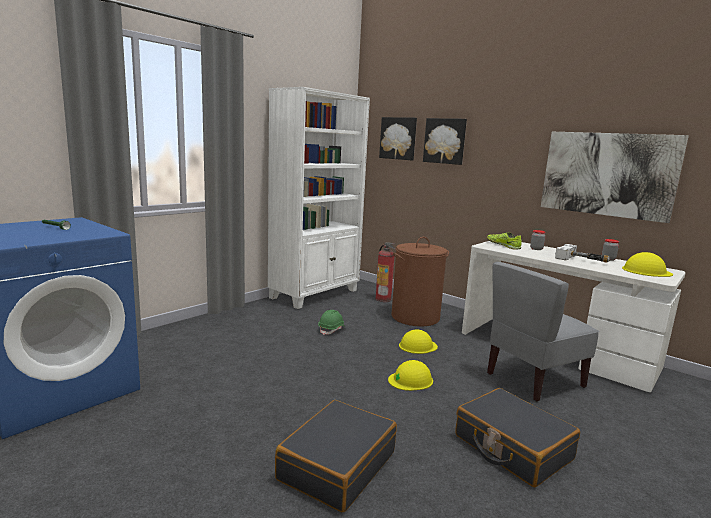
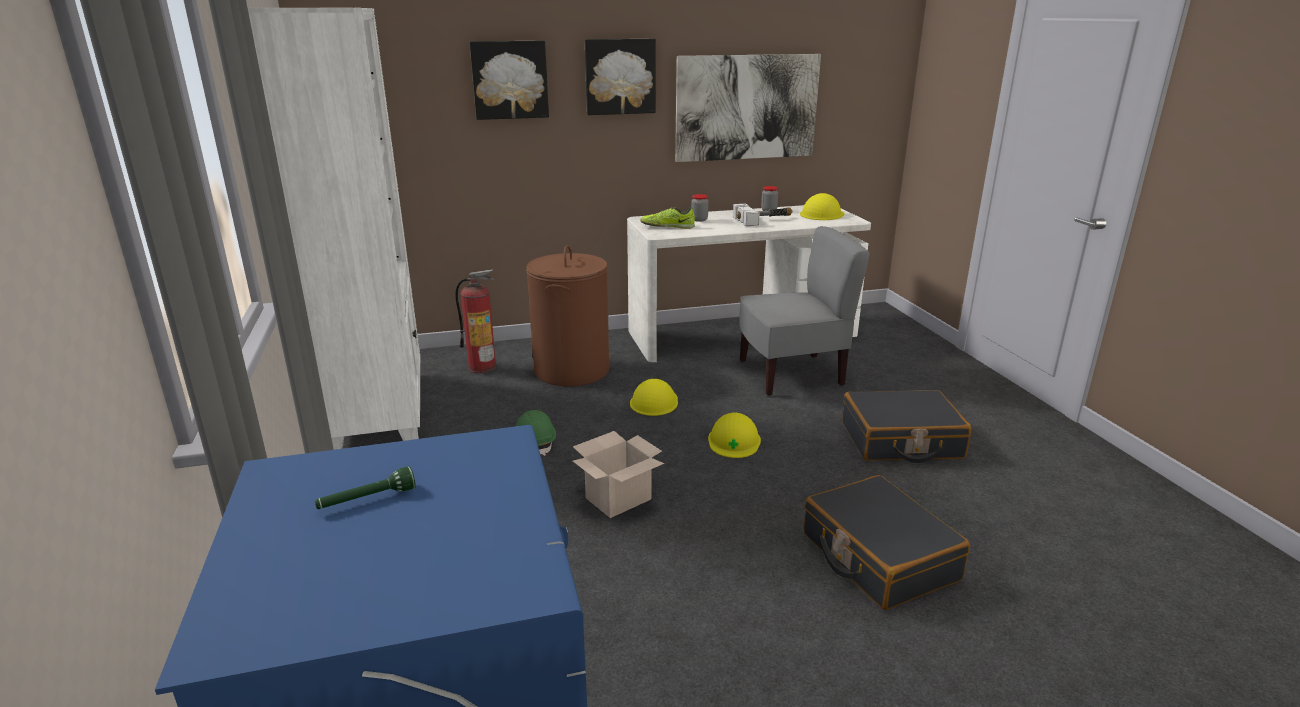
camera: 55 degrees left, 10 degrees up
picture [379,117,417,160] -> picture moved to [585,39,656,115]
grey chair [487,262,599,402] -> grey chair turned 105 degrees counterclockwise [739,226,870,396]
none -> cardboard box [573,431,664,518]

